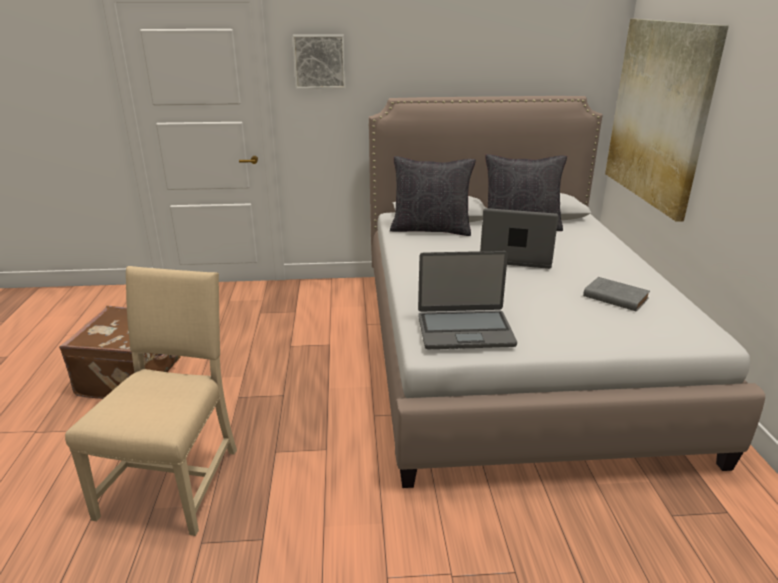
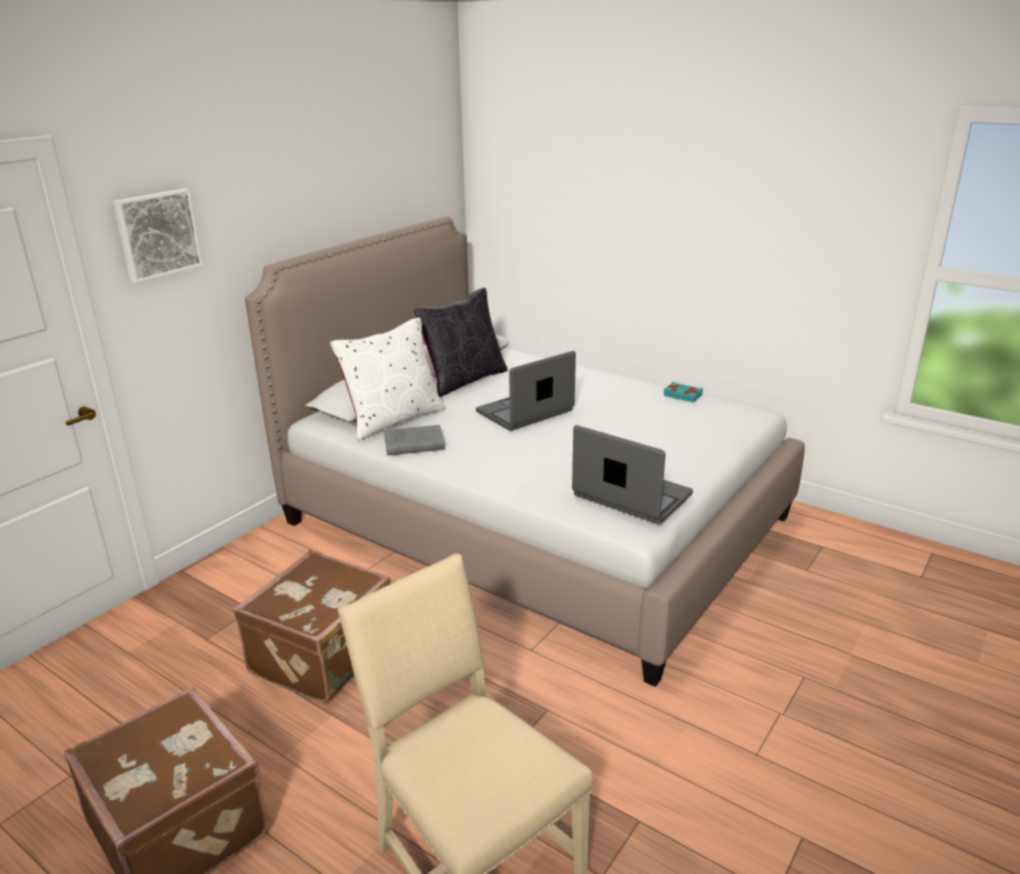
camera: 50 degrees left, 0 degrees up
black pillow [390,156,476,236] -> white pillow [330,317,445,440]
laptop [418,251,517,349] -> laptop turned 90 degrees counterclockwise [572,425,693,524]
grey book [583,277,650,312] -> grey book moved to [384,425,445,456]
picture [605,19,729,222] -> none
none -> brown suitcase [233,550,391,703]
none -> turquoise book [663,382,703,403]

